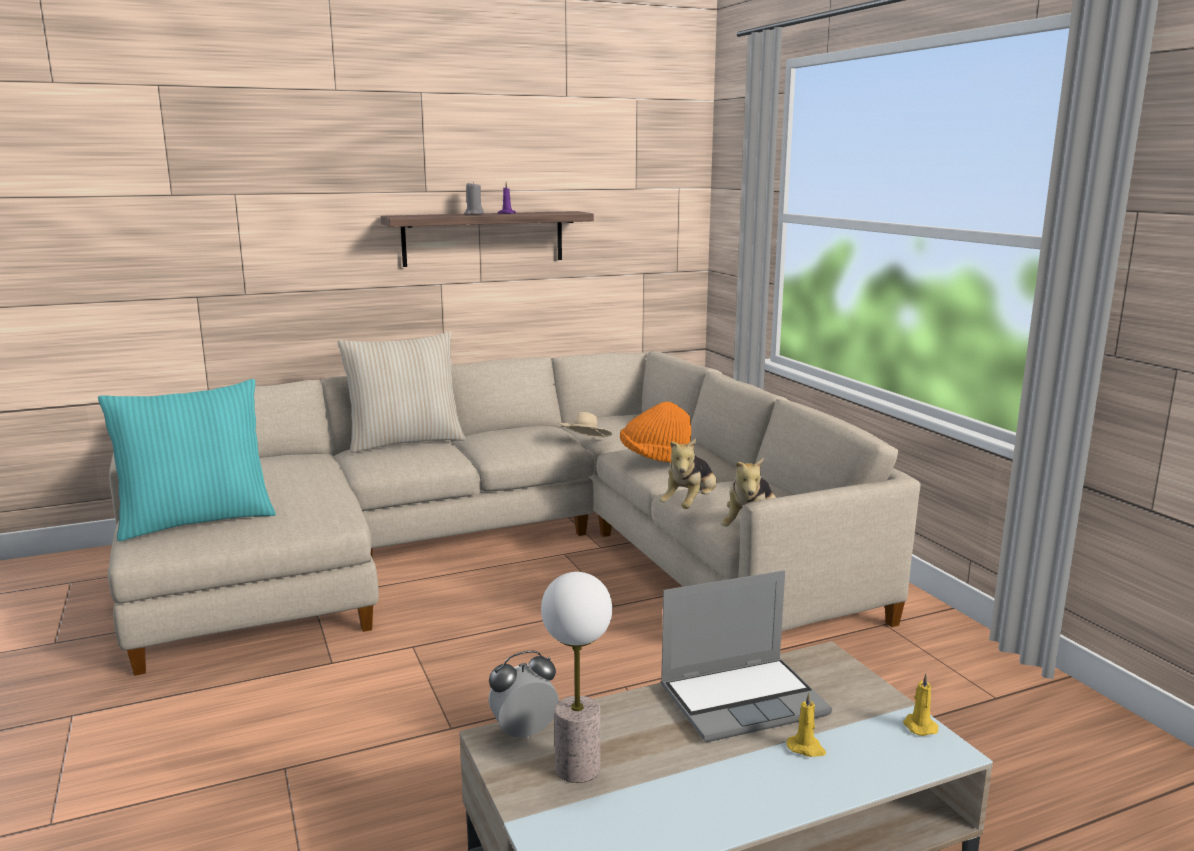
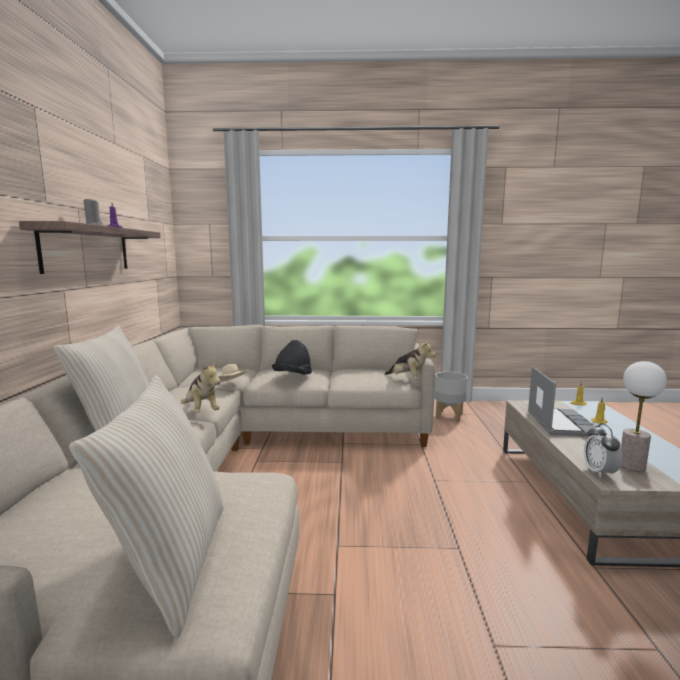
camera: 65 degrees left, 5 degrees down
turquoise pillow [98,379,276,541] -> beige pillow [69,375,224,638]
orange hat [620,401,691,463] -> black hat [272,340,312,375]
plush toy [659,439,717,509] -> plush toy moved to [181,361,221,413]
none -> grey planter [434,372,468,422]

